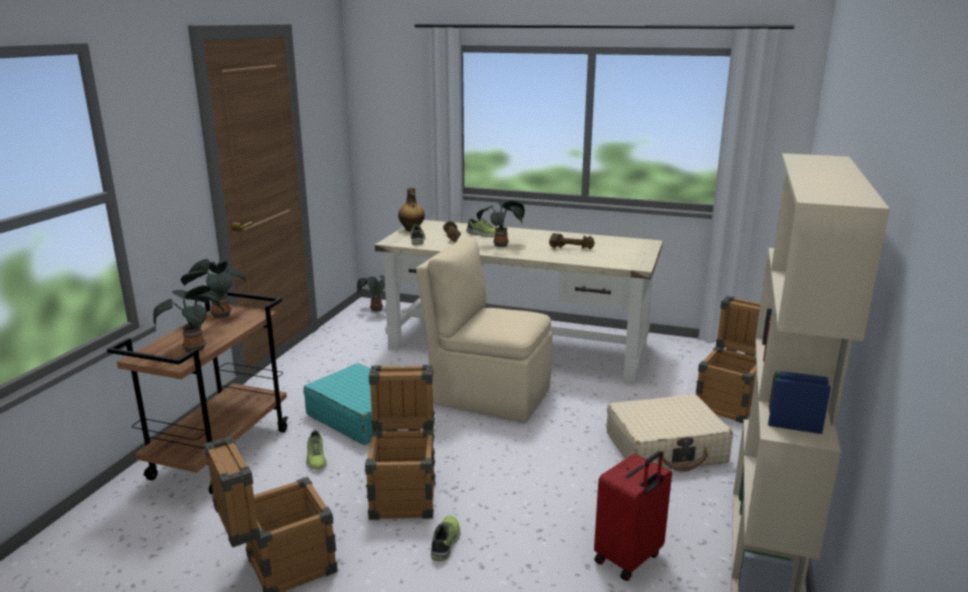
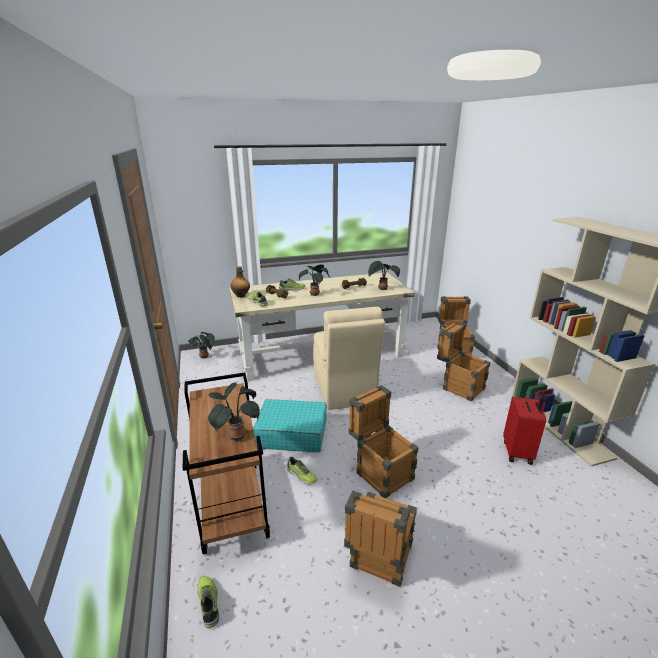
camera: 35 degrees left, 5 degrees up
potted plant [181,259,246,319] -> potted plant moved to [368,261,400,290]
beige chair [416,237,552,423] -> beige chair turned 90 degrees counterclockwise [313,307,385,410]
shoe [431,515,461,561] -> shoe moved to [197,576,219,628]
beige suitcase [607,394,733,471] -> crate [437,321,490,401]

